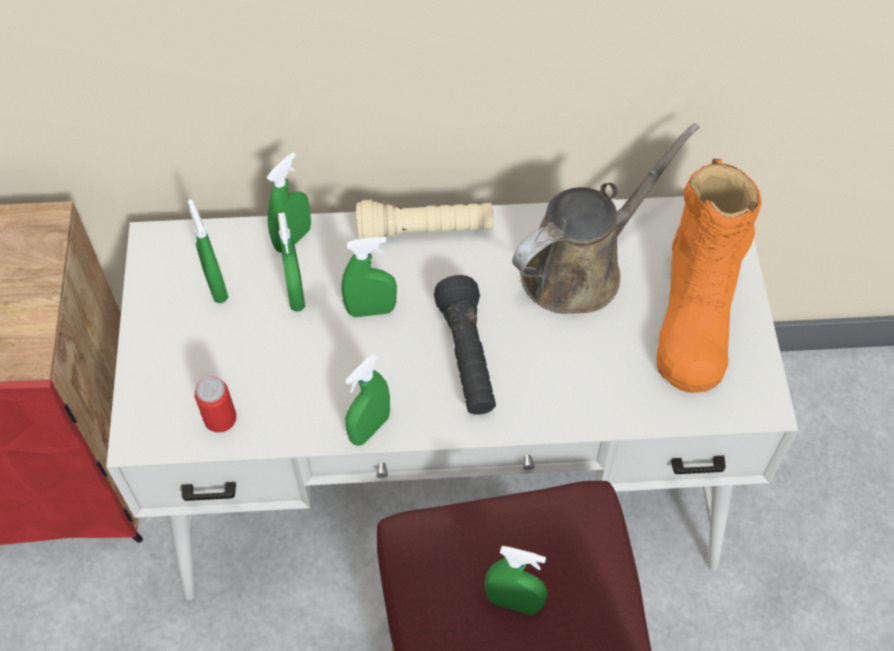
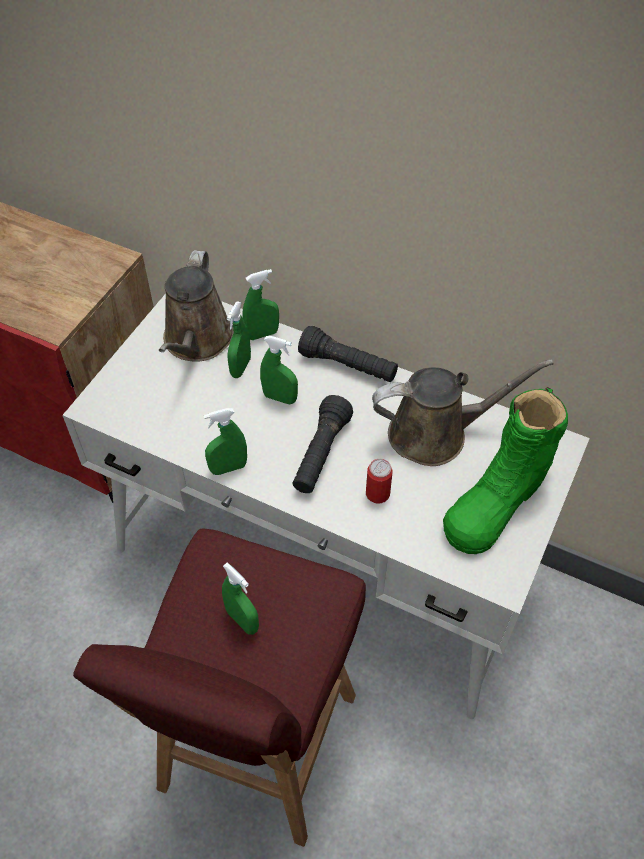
camera: 30 degrees right, 5 degrees down
green spray bottle [188,199,228,303] -> brown watering can [159,250,234,362]
can [195,376,236,433] -> can moved to [366,459,392,504]
beige flashlight [357,200,494,239] -> black flashlight [298,326,398,382]
orange boot [656,159,761,393] -> green boot [443,387,568,554]

